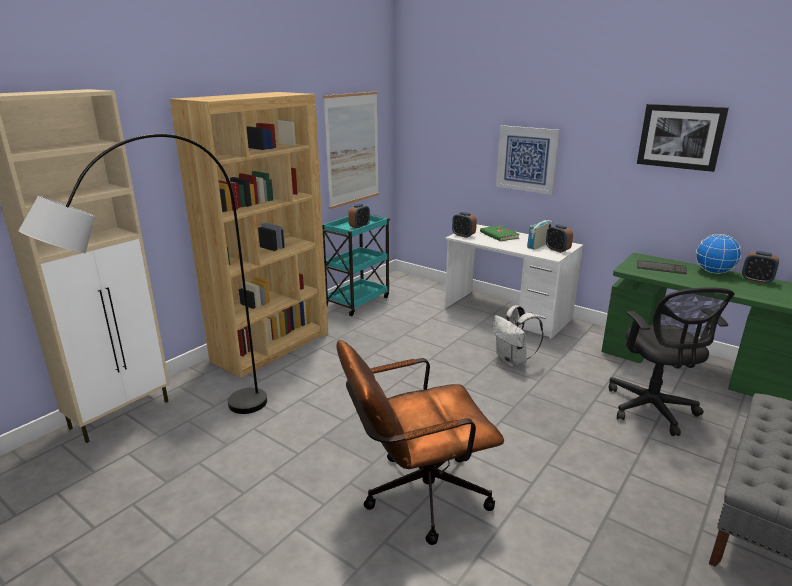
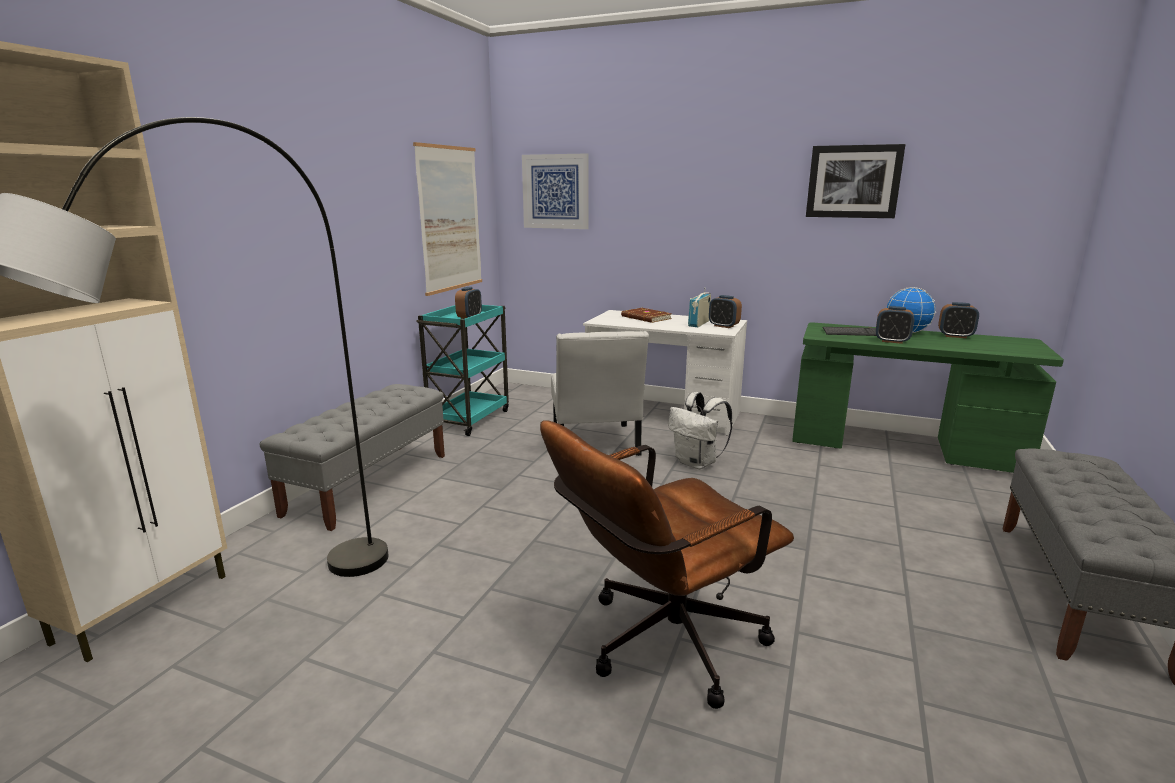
camera: 15 degrees left, 5 degrees down
brown bookcase [170,92,328,378] -> grey bench [260,384,445,531]
alarm clock [452,212,477,238] -> alarm clock moved to [876,306,915,344]
green book [480,225,520,241] -> brown book [621,308,672,323]
picture [496,125,560,195] -> picture moved to [522,153,589,229]
black office chair [609,287,735,436] -> none
none -> white chair [551,331,649,456]

